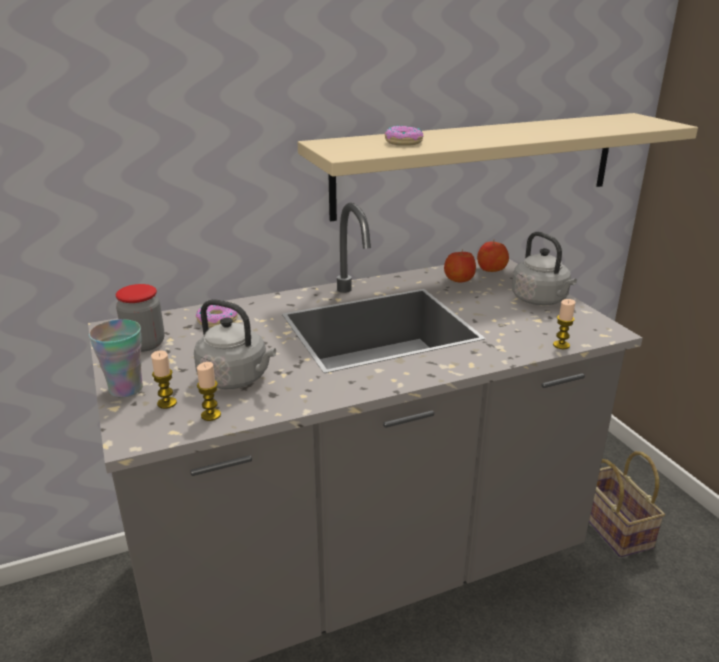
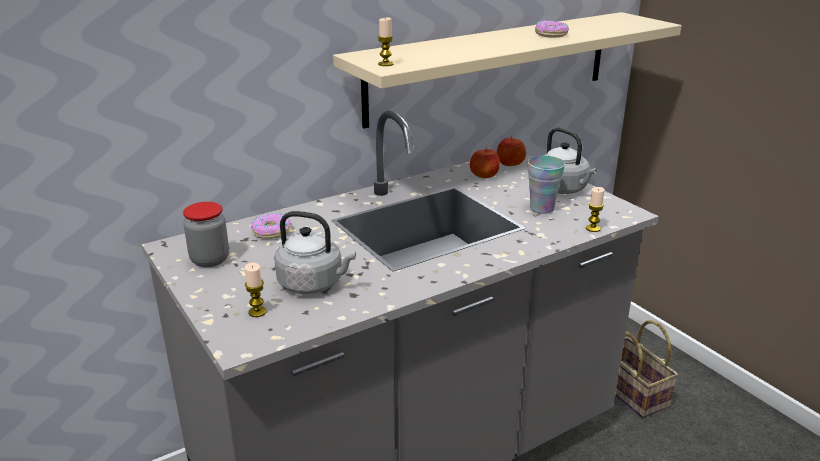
camera: 10 degrees left, 0 degrees up
cup [89,319,143,398] -> cup moved to [528,156,565,214]
candle [197,362,221,421] -> candle moved to [378,17,393,66]
donut [384,126,423,146] -> donut moved to [535,20,569,38]

